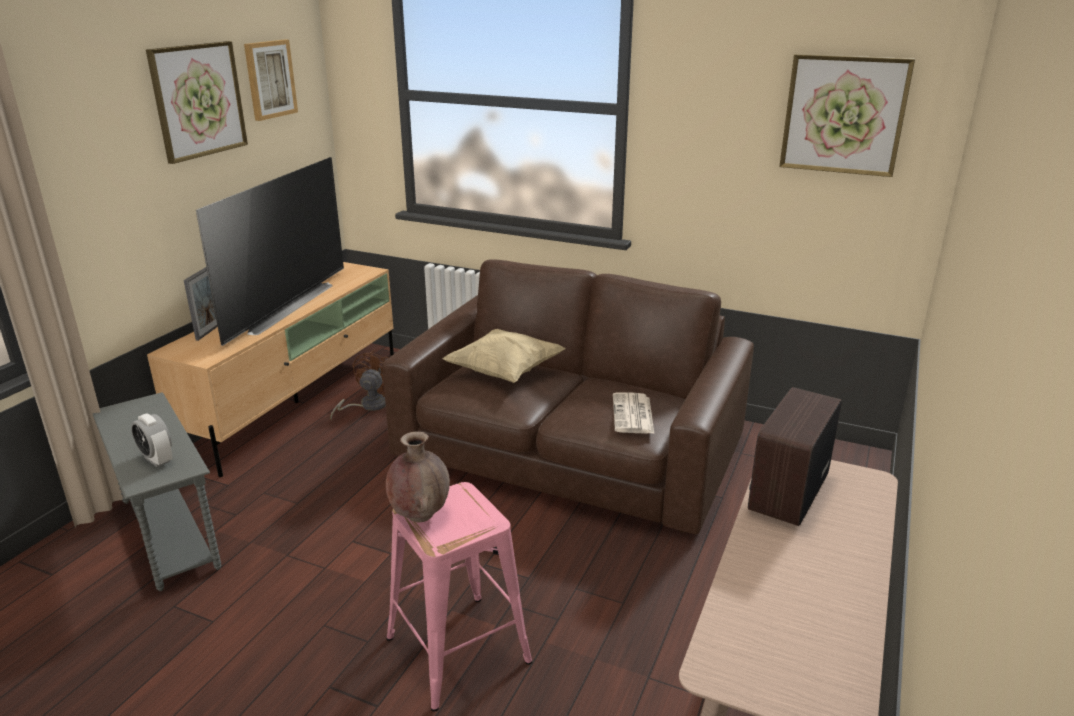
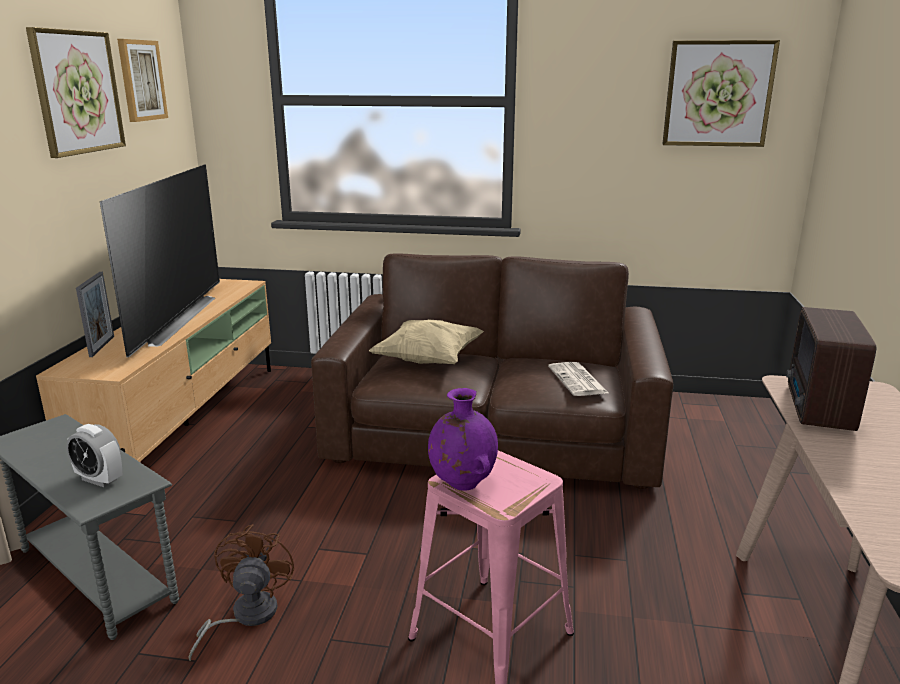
camera: 15 degrees left, 5 degrees down
brown fan [330,350,389,421] -> brown fan moved to [188,524,295,661]
brown vase [386,432,450,522] -> purple vase [428,388,498,491]

